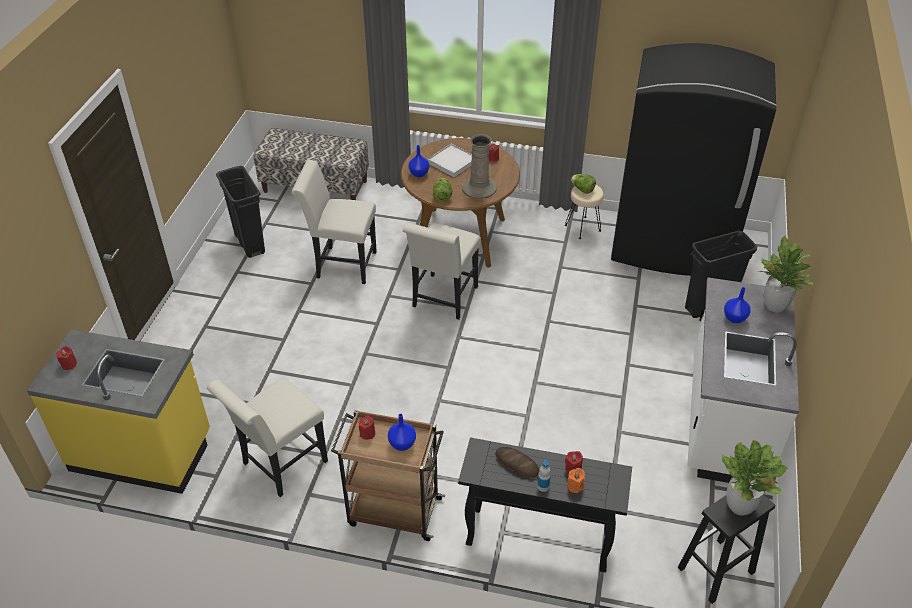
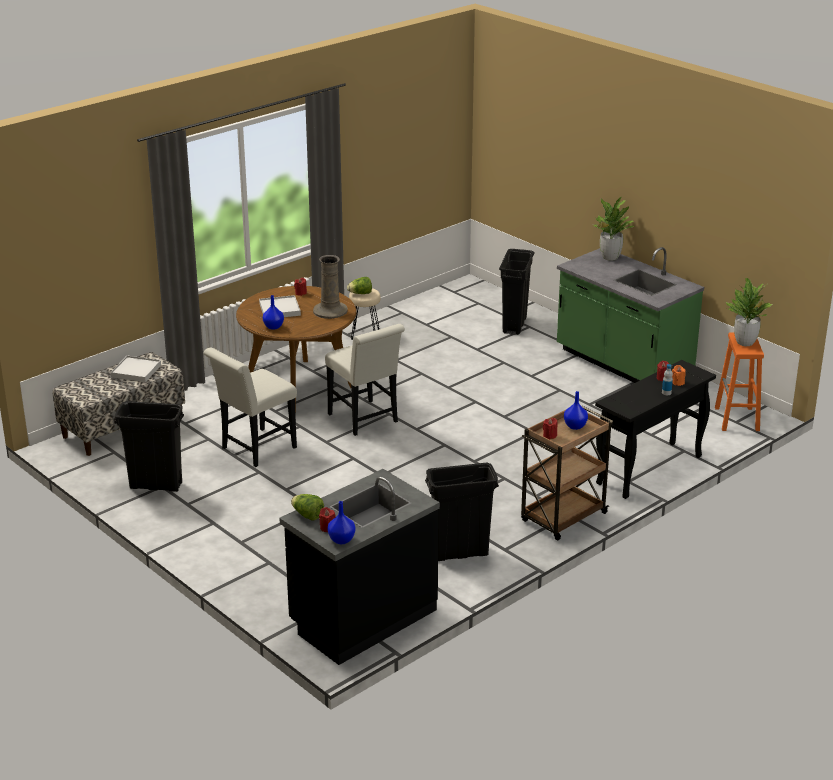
camera: 55 degrees left, 15 degrees down
yellow counter [27,329,210,494] -> black counter [279,469,440,665]
white chair [207,378,328,497] -> black trash can [425,463,499,561]
lettuce [433,178,452,201] -> lettuce moved to [291,494,324,520]
bread [495,447,540,478] -> none
black fridge [611,43,777,276] -> none
black stool [678,495,775,604] -> orange stool [715,332,764,431]
white counter [687,277,799,483] -> green counter [557,247,704,383]
blue vase [724,287,751,323] -> blue vase moved to [327,501,355,544]
none -> white tray [111,355,161,382]

